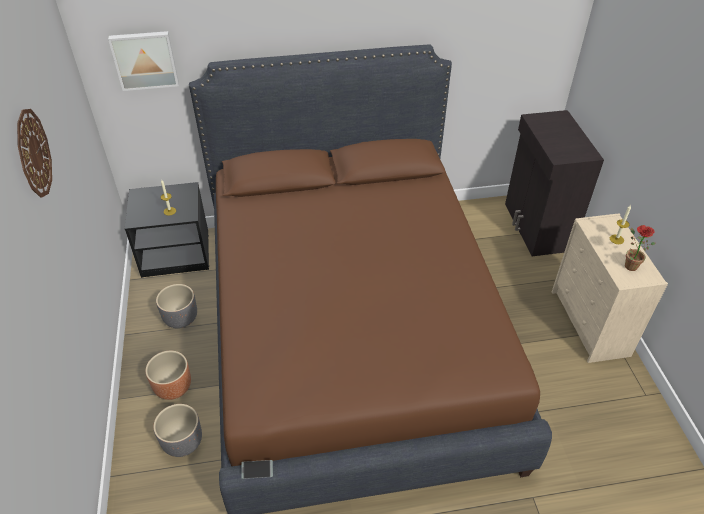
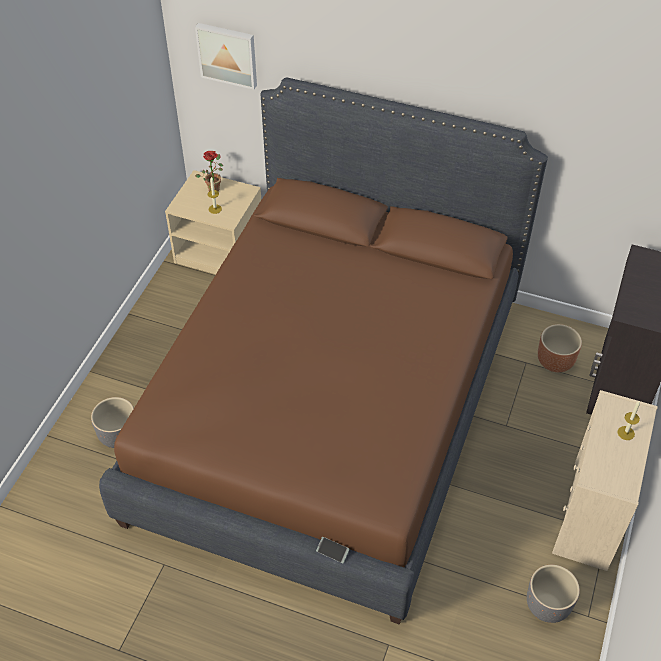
camera: 30 degrees right, 5 degrees up
wall clock [17,109,52,198] -> none
black nightstand [125,182,209,278] -> beige nightstand [165,170,261,274]
brown planter [145,351,191,400] -> brown planter moved to [538,324,582,372]
grey planter [156,284,197,328] -> grey planter moved to [527,565,580,623]
phone [242,460,273,479] -> phone moved to [316,537,350,563]
potted plant [625,225,656,271] -> potted plant moved to [195,151,223,191]

